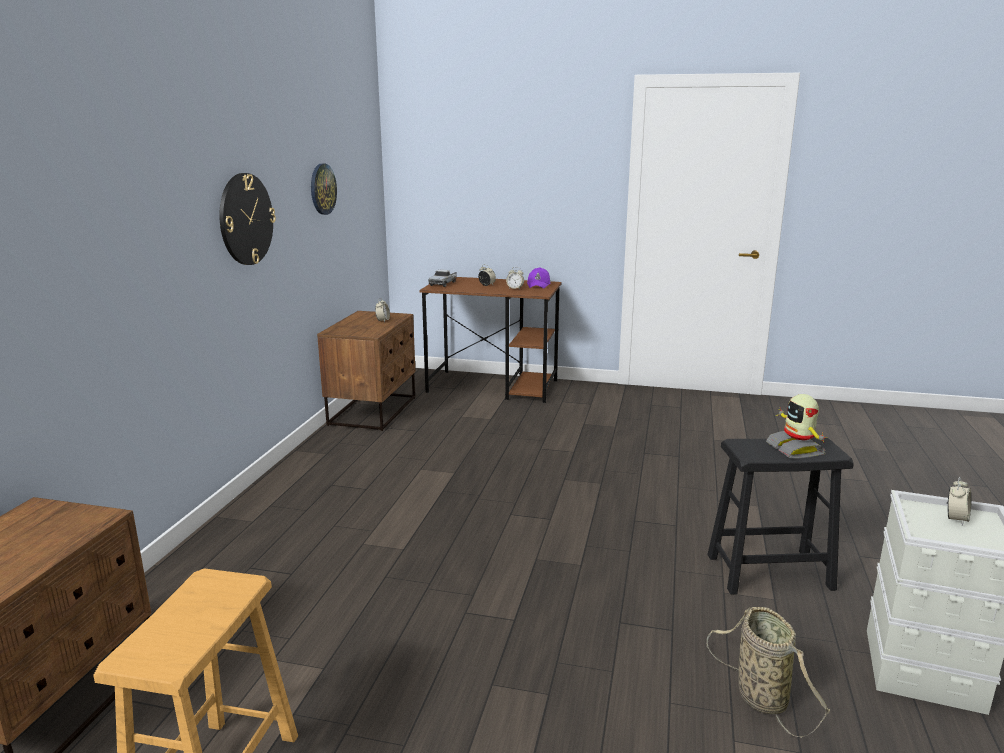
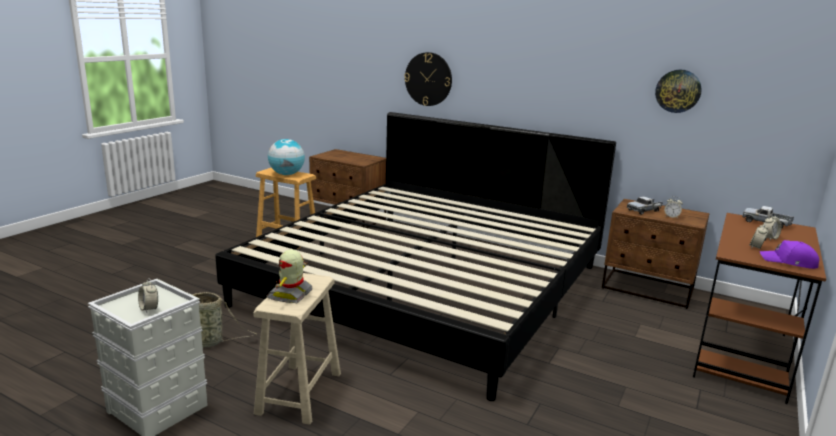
camera: 105 degrees right, 0 degrees up
wall clock [219,173,276,265] -> wall clock moved to [404,52,452,106]
black stool [707,437,854,594] -> beige stool [253,273,341,425]
toy robot [766,394,828,459] -> toy robot turned 75 degrees counterclockwise [267,249,312,303]
none -> bed [215,112,616,401]
none -> globe [268,139,305,175]
none -> toy truck [627,197,663,215]

